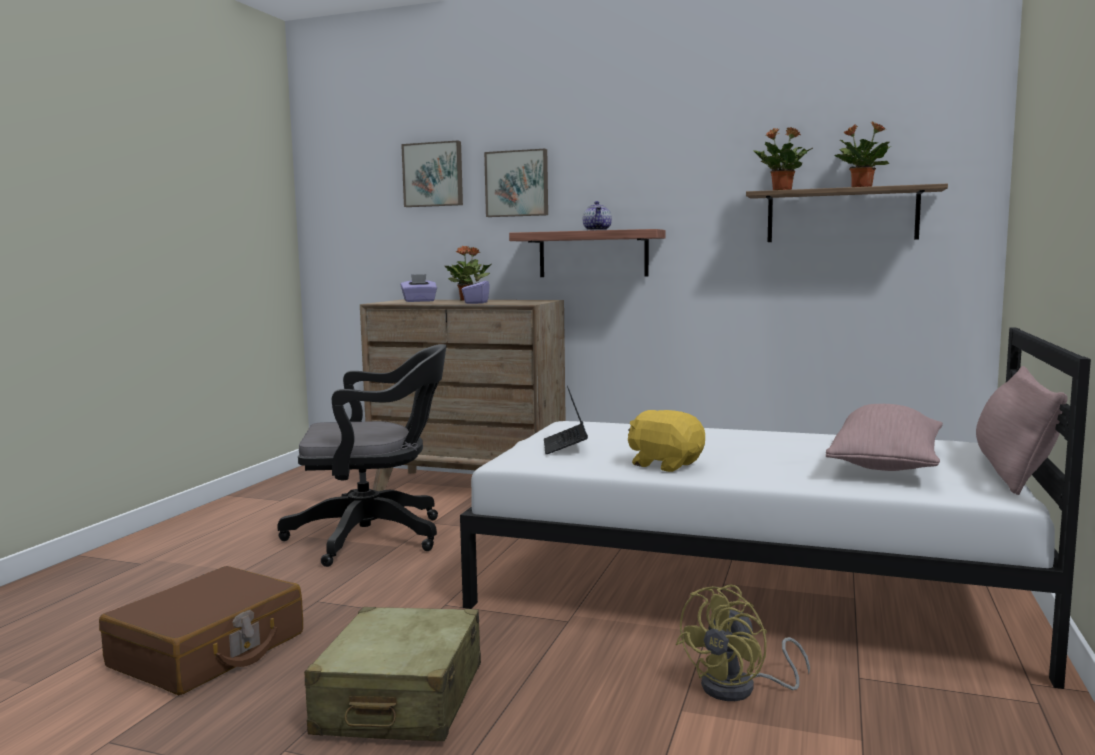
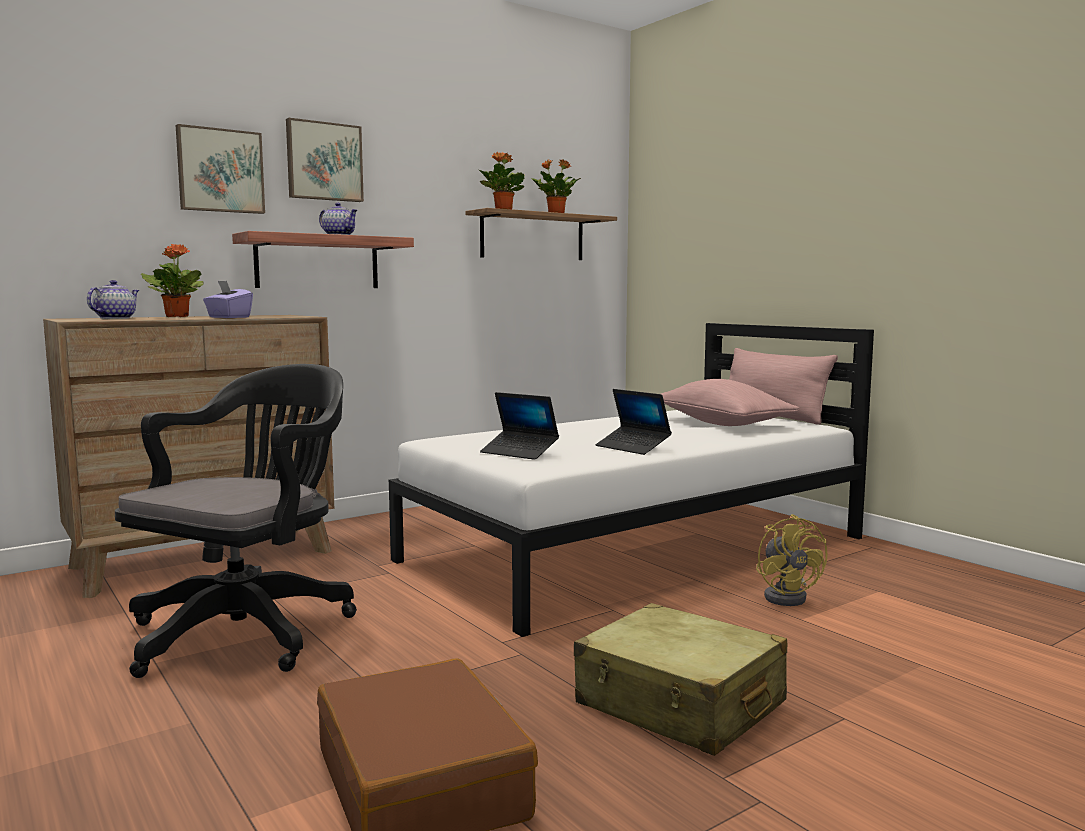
camera: 55 degrees left, 0 degrees up
picture [401,140,463,207] -> picture moved to [286,118,364,202]
purple tissue box [401,274,437,302] -> teapot [87,280,139,319]
yellow plush toy [628,410,705,472] -> laptop [596,389,672,455]

